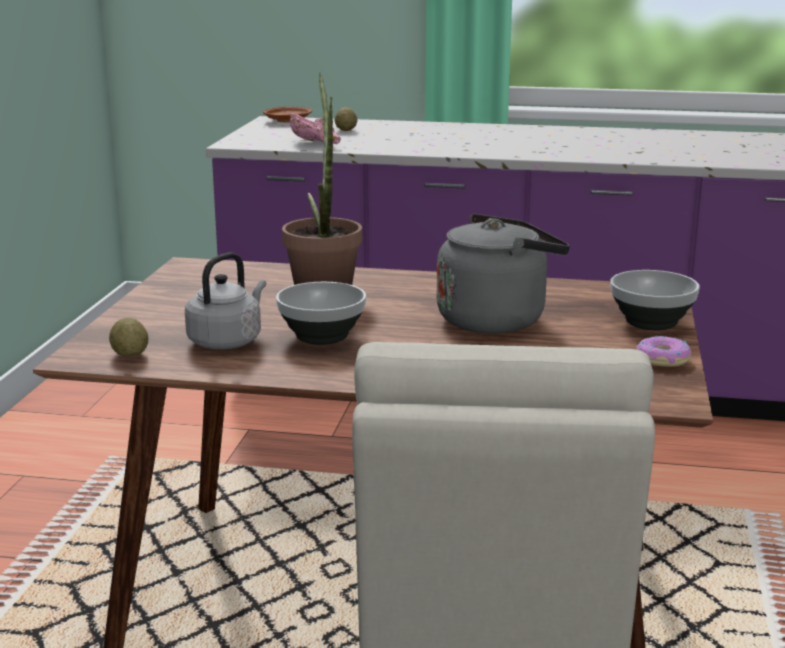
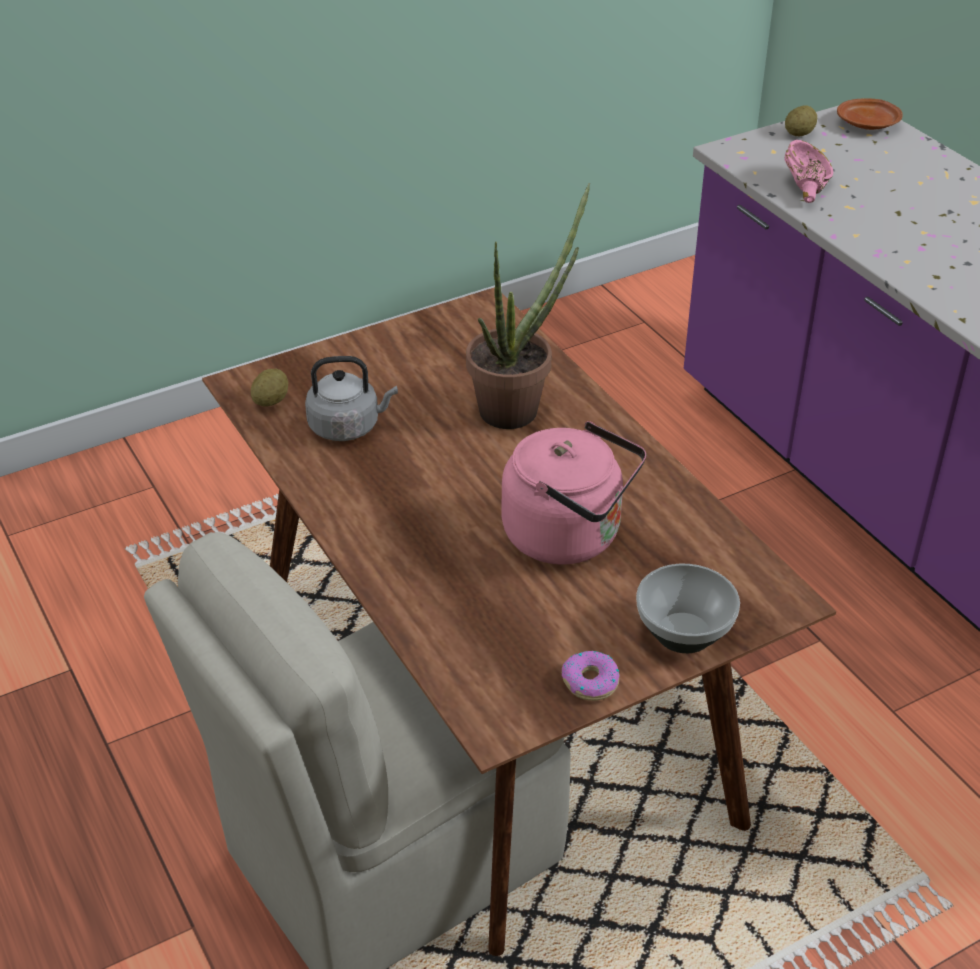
camera: 50 degrees right, 20 degrees up
bowl [276,282,366,345] -> none
potato [334,107,358,131] -> potato moved to [785,105,817,136]
grey kettle [437,214,570,334] -> pink kettle [502,421,646,564]

